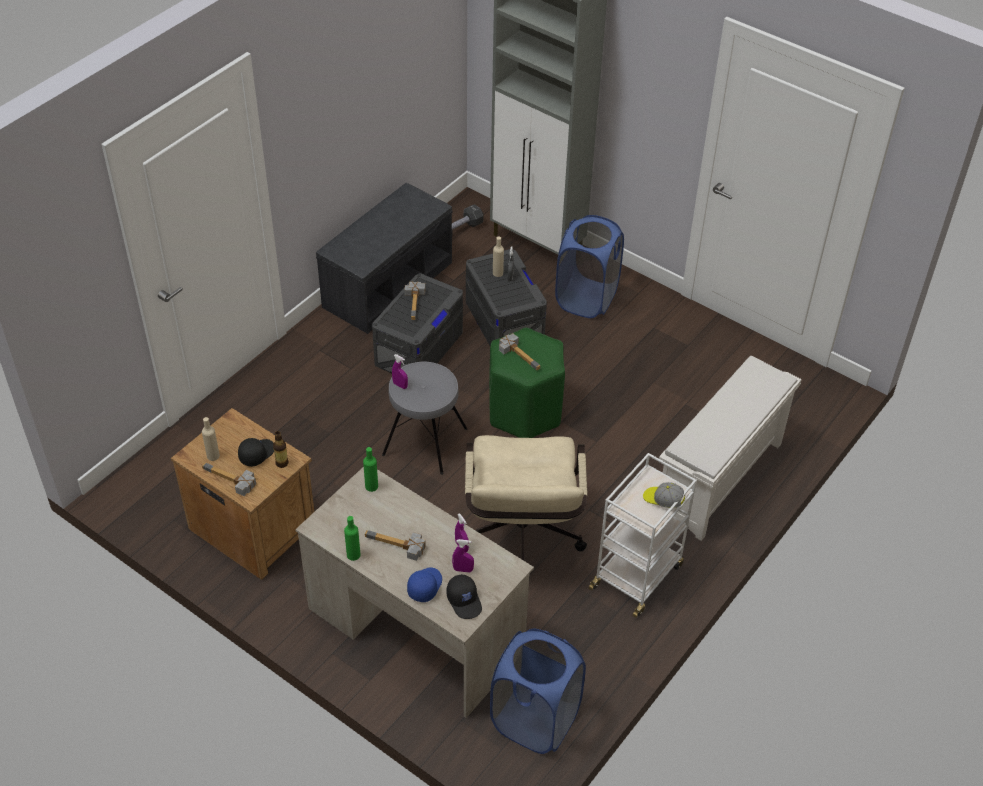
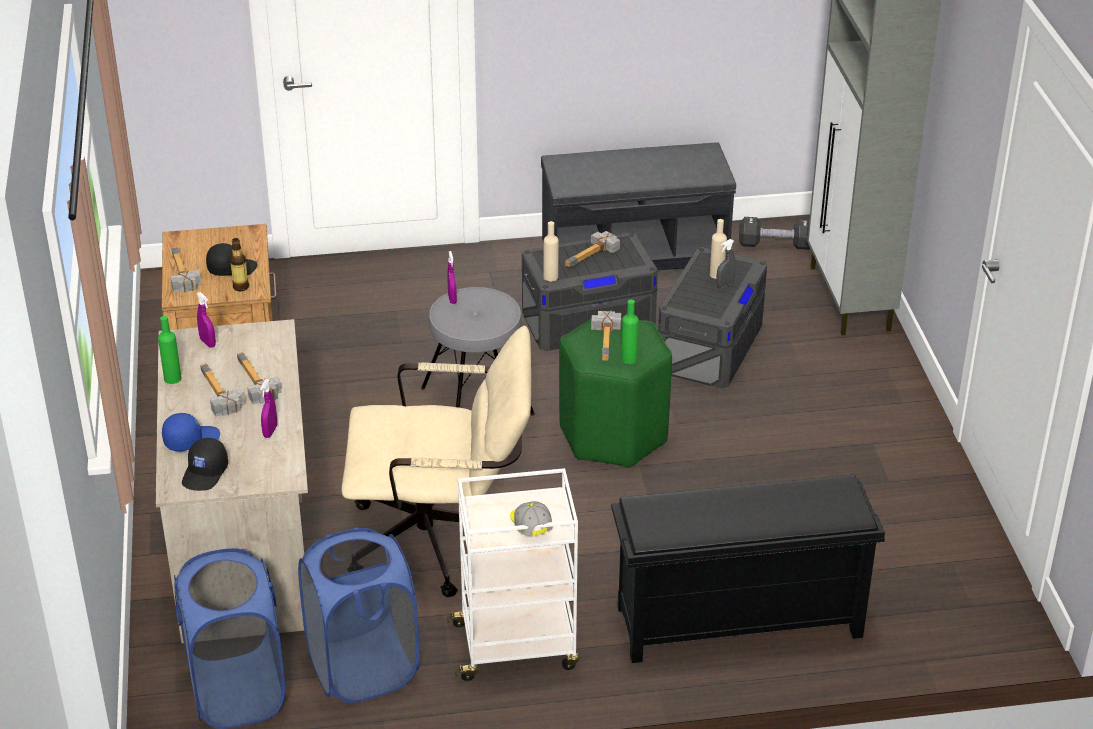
camera: 45 degrees right, 10 degrees down
beige bottle [202,417,220,461] -> beige bottle moved to [544,221,559,282]
green bottle [363,447,378,492] -> green bottle moved to [621,300,639,364]
purple spray bottle [452,539,474,573] -> purple spray bottle moved to [197,292,216,348]
beige office chair [465,435,587,580] -> beige office chair turned 135 degrees counterclockwise [342,326,531,597]
blue laundry basket [555,215,624,318] -> blue laundry basket moved to [298,527,420,703]
white shoe rack [659,356,802,541] -> black shoe rack [611,474,885,663]
none -> hammer [237,352,282,405]

